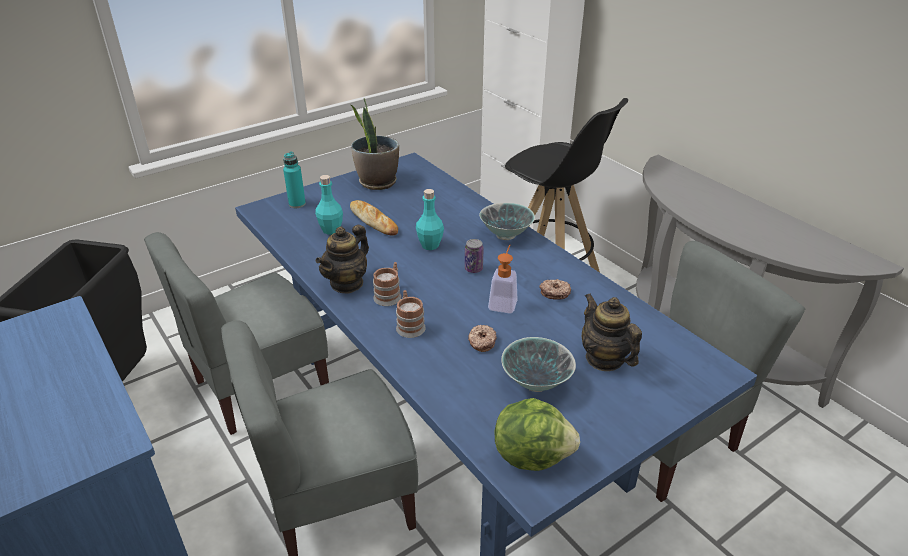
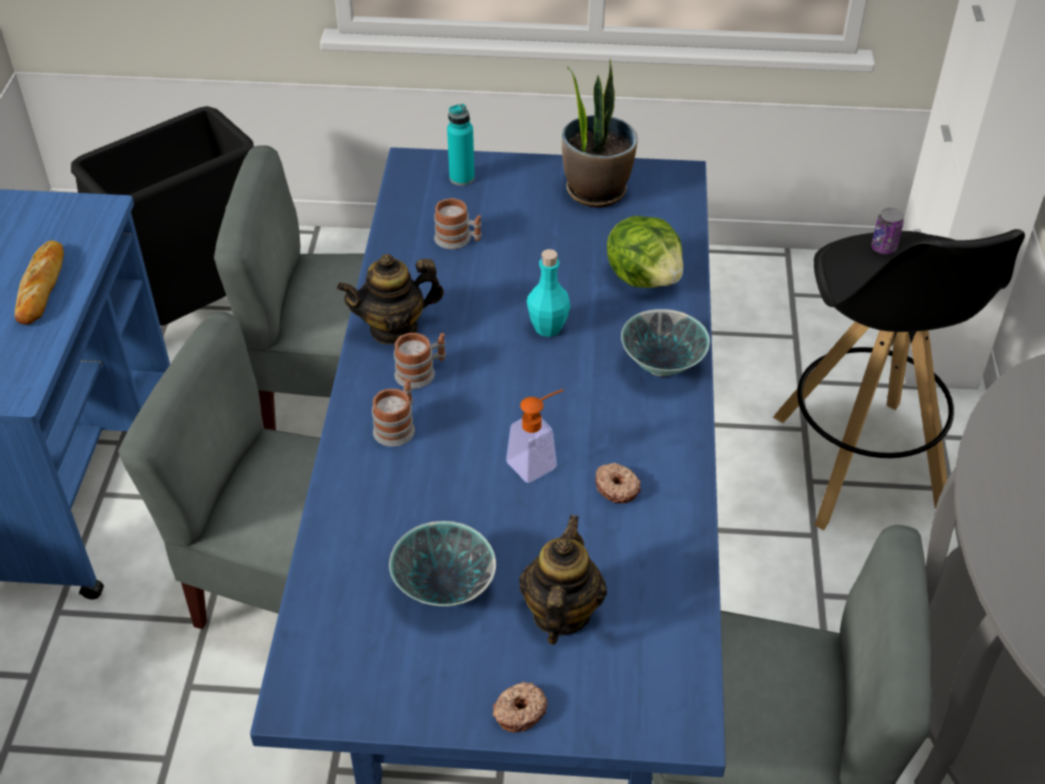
camera: 40 degrees right, 10 degrees up
turquoise bottle [315,175,343,235] -> mug [434,198,482,249]
bread [350,200,398,235] -> bread moved to [15,240,64,325]
can [465,239,484,273] -> can moved to [871,208,904,254]
donut [468,325,497,352] -> donut moved to [493,682,548,732]
lettuce [494,398,580,471] -> lettuce moved to [607,216,683,288]

